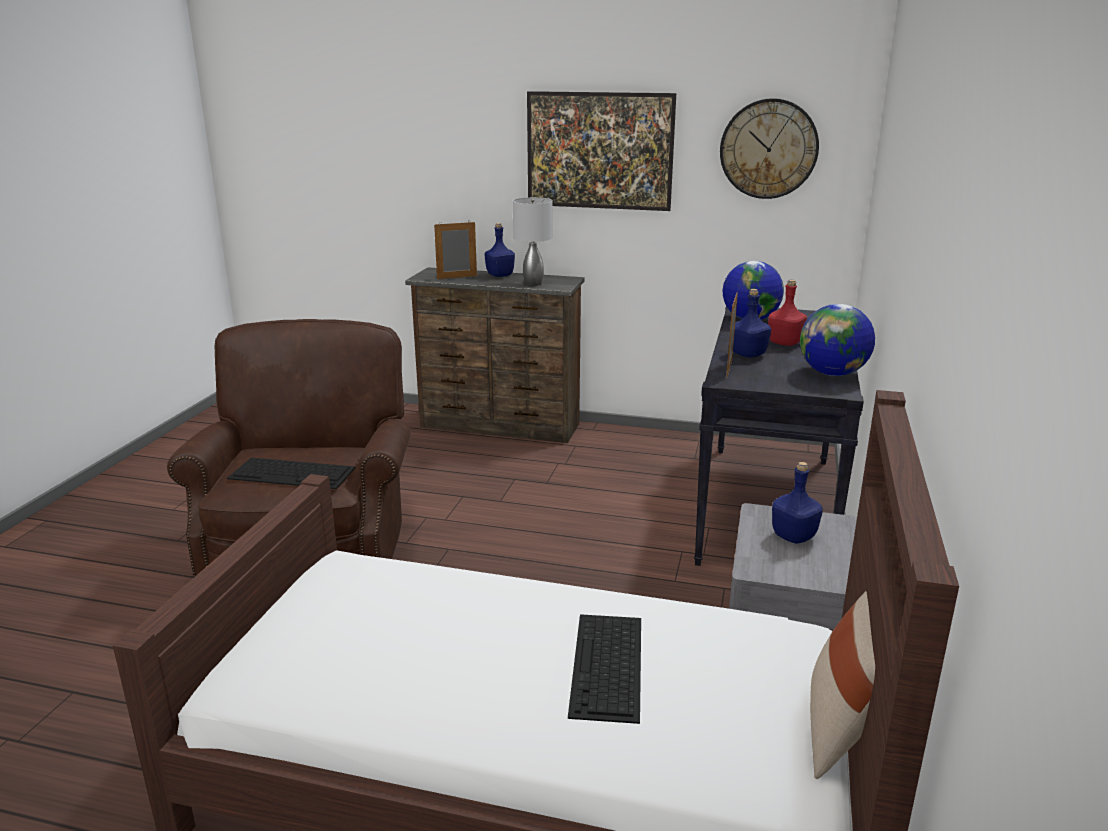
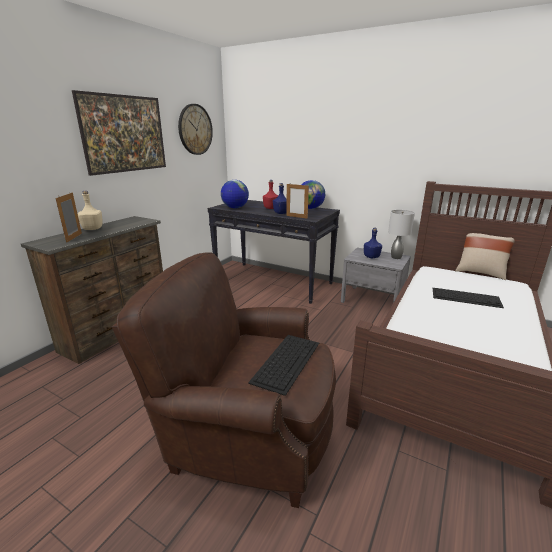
camera: 75 degrees left, 0 degrees up
blue bottle [485,223,515,277] -> beige bottle [78,191,103,230]
grey table lamp [513,197,553,286] -> grey table lamp moved to [388,210,415,259]

